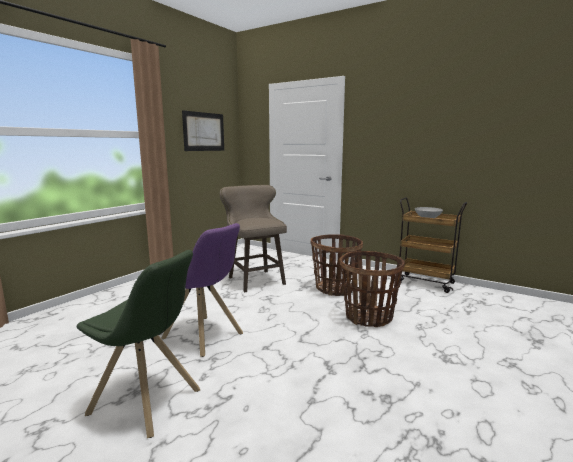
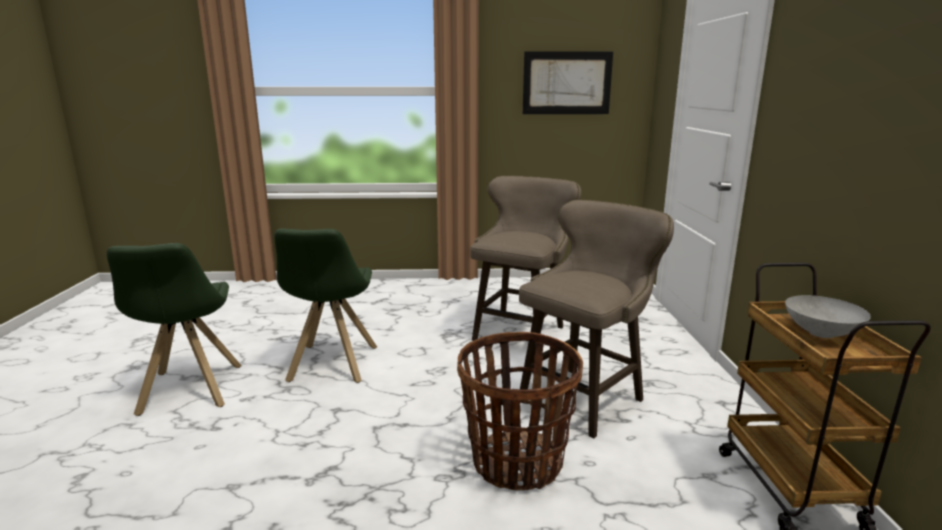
camera: 55 degrees right, 5 degrees up
purple chair [161,223,243,357] -> green chair [274,229,377,383]
basket [311,234,363,296] -> beige stool [519,200,674,439]

